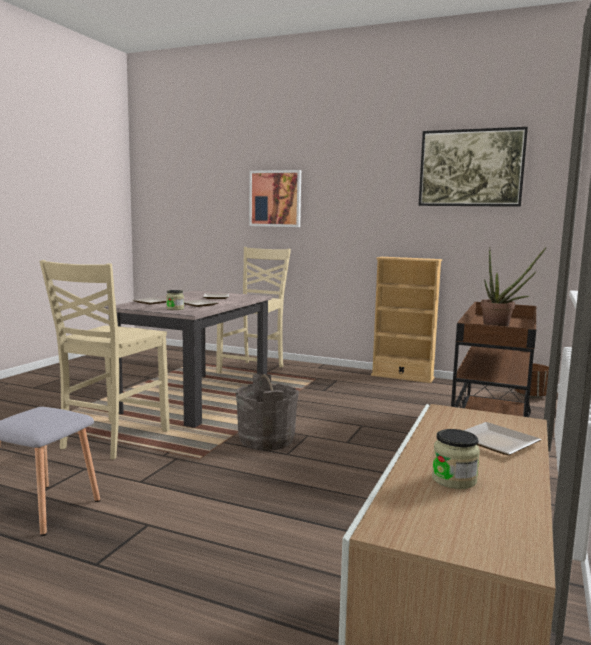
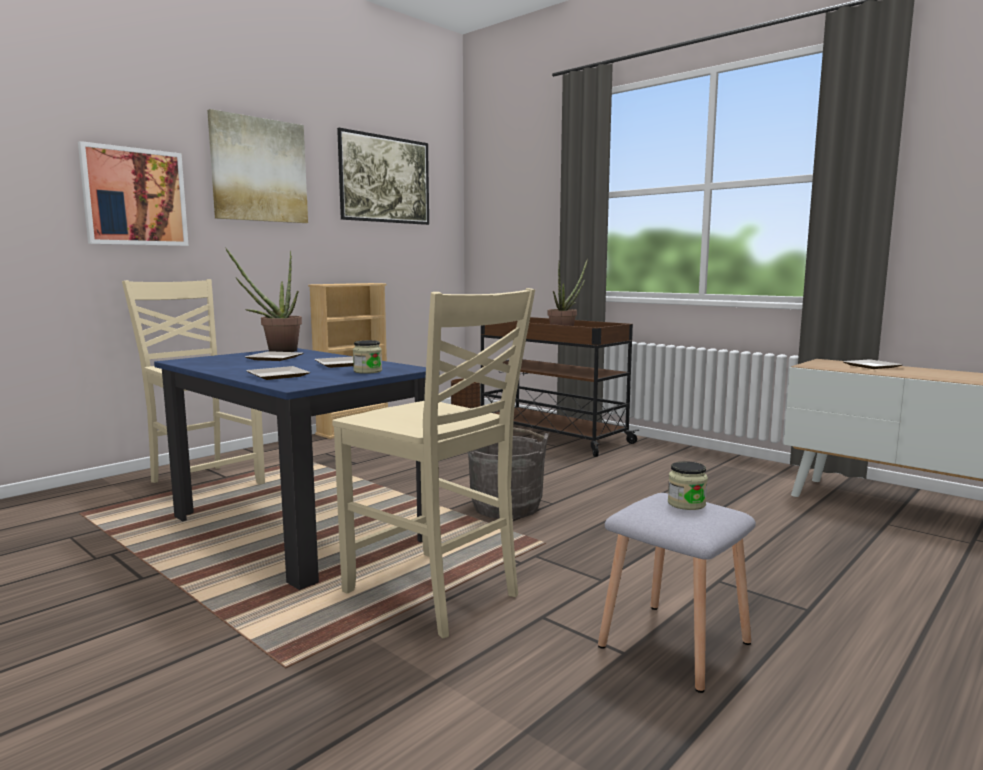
camera: 70 degrees left, 0 degrees up
beige dining table [104,290,272,428] -> blue dining table [154,348,426,590]
jar [432,429,480,489] -> jar moved to [668,461,708,510]
none -> picture [207,109,308,223]
none -> potted plant [225,247,302,352]

